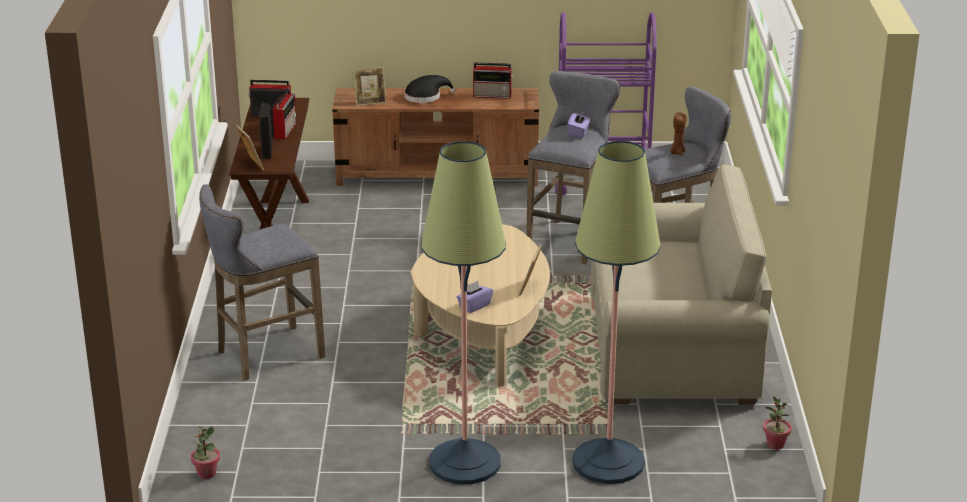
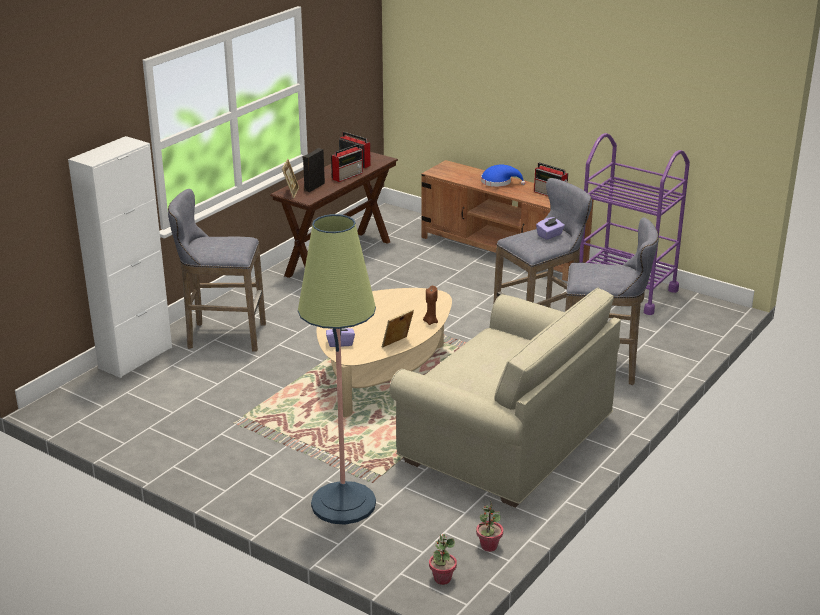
camera: 35 degrees right, 0 degrees up
potted plant [191,426,220,479] -> potted plant moved to [429,534,457,585]
picture frame [353,67,386,106] -> none
black hat [404,75,456,103] -> blue hat [481,165,526,187]
floor lamp [421,141,506,484] -> none
brown candle [670,112,687,155] -> brown candle moved to [423,286,438,325]
none -> white cabinet [68,136,172,378]

